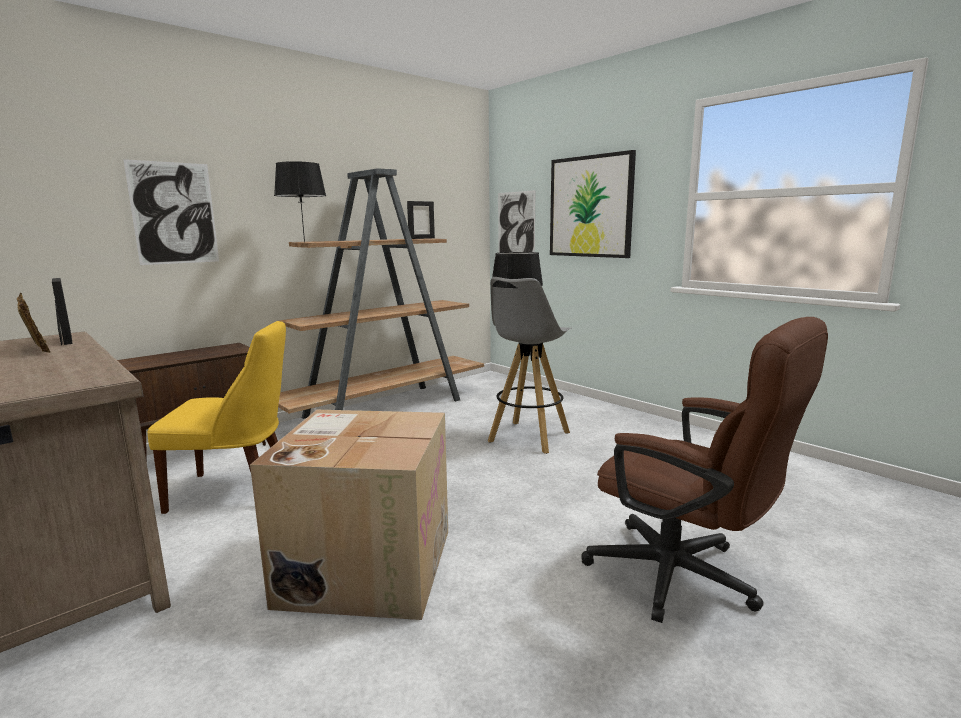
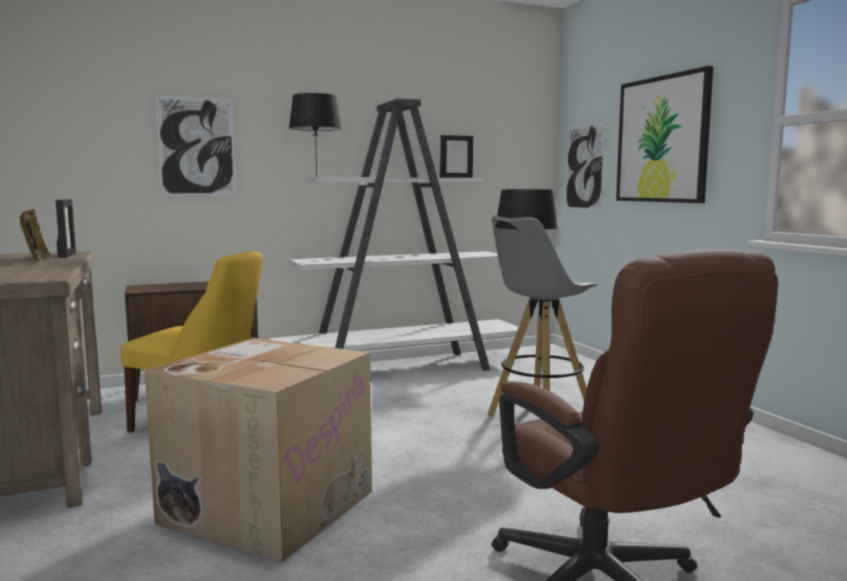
camera: 20 degrees right, 5 degrees down
brown bookcase [278,168,484,419] -> white bookcase [269,99,527,371]

